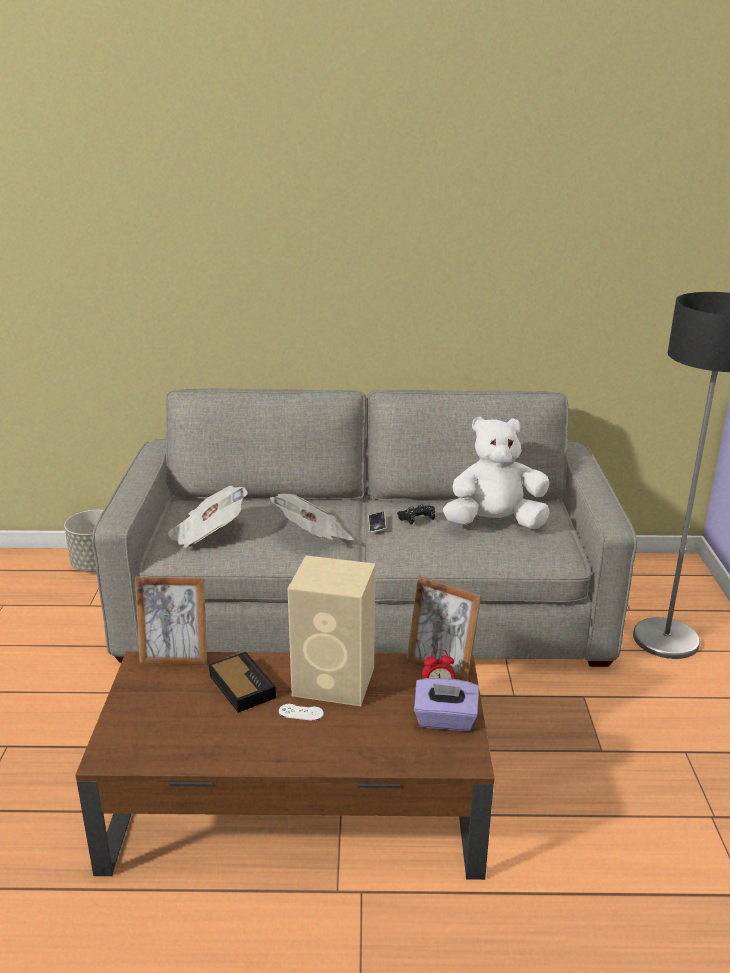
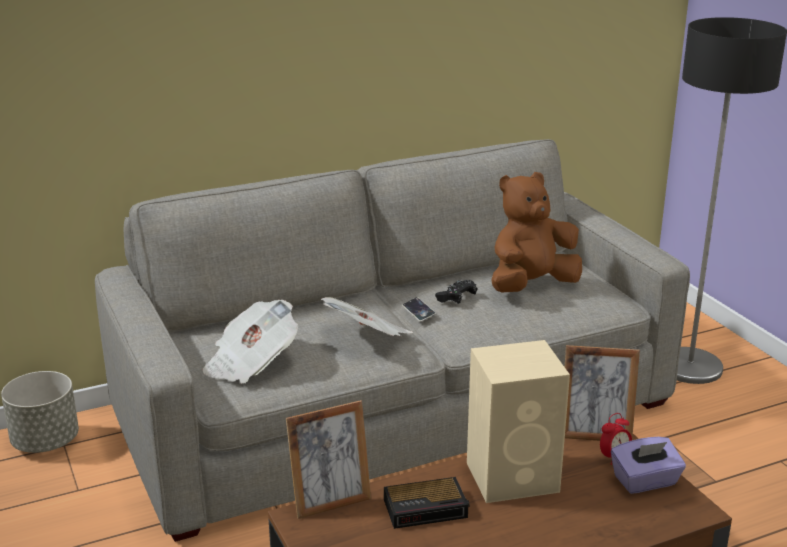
camera: 25 degrees left, 0 degrees up
alarm clock [209,652,276,713] -> alarm clock turned 135 degrees clockwise [384,477,470,529]
white game controller [279,704,324,721] -> none
white plush toy [443,416,550,529] -> brown plush toy [491,172,582,293]

